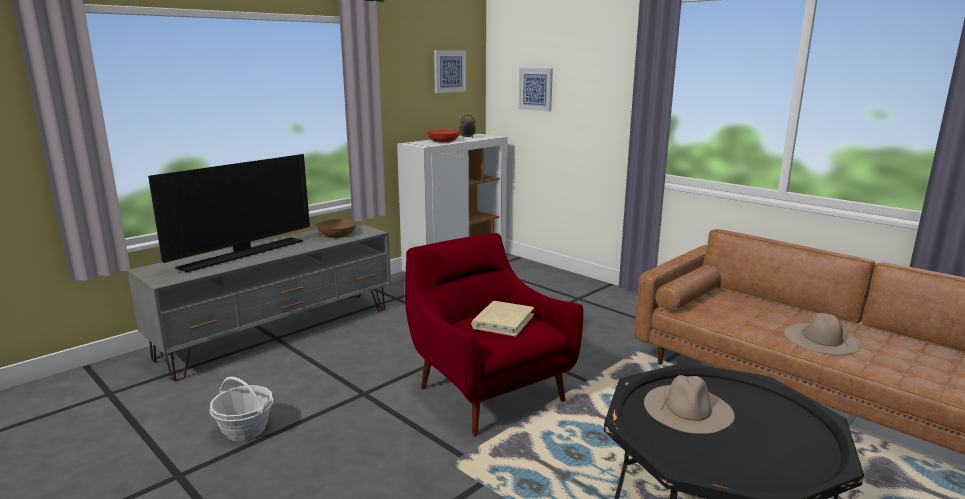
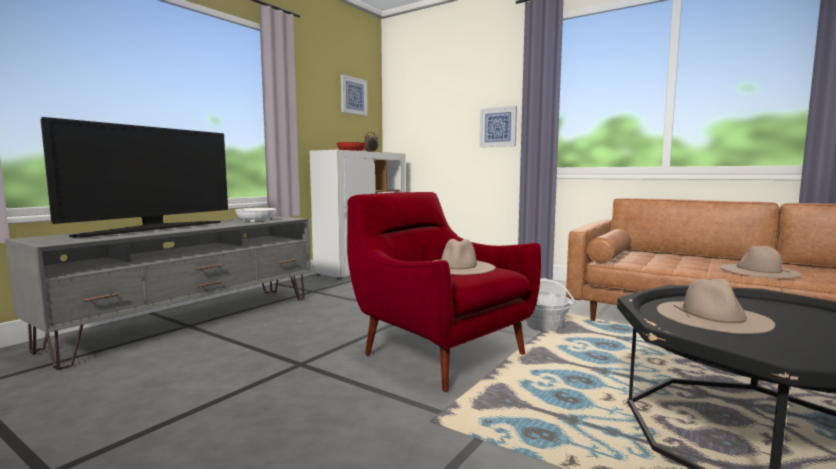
camera: 10 degrees left, 10 degrees down
basket [210,377,273,441] -> basket moved to [525,279,575,331]
brown bowl [317,219,356,238] -> white bowl [235,208,276,221]
beige book [471,301,534,337] -> beige hat [434,239,496,275]
picture [518,68,553,112] -> picture moved to [480,106,517,147]

